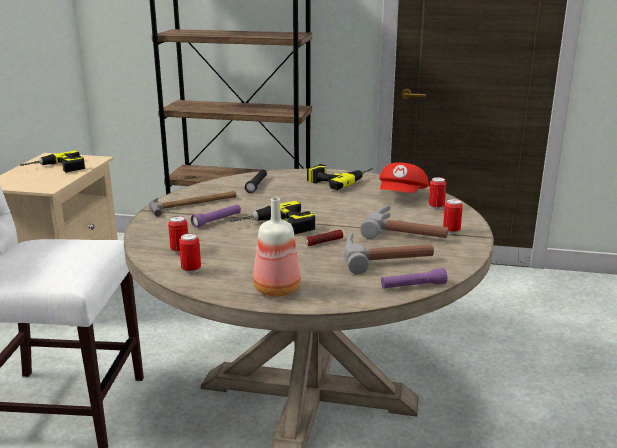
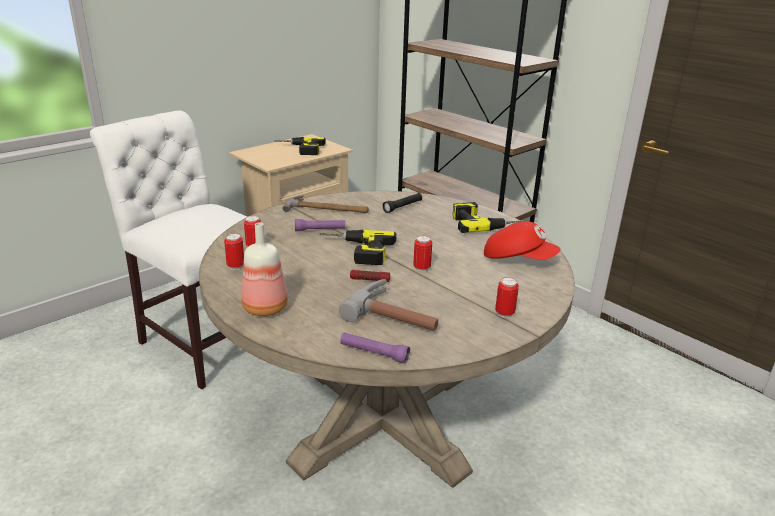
camera: 35 degrees right, 5 degrees up
hammer [360,205,448,239] -> none
red cap [379,162,429,193] -> red cap turned 120 degrees counterclockwise [484,221,561,260]
can [429,177,447,210] -> can moved to [413,235,432,272]

